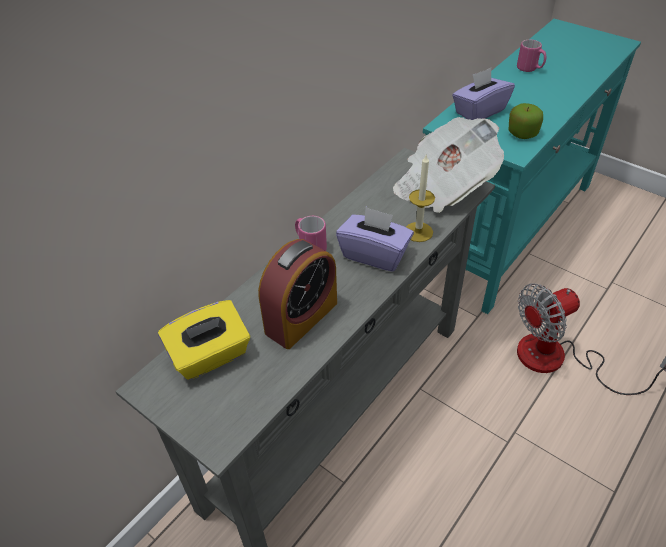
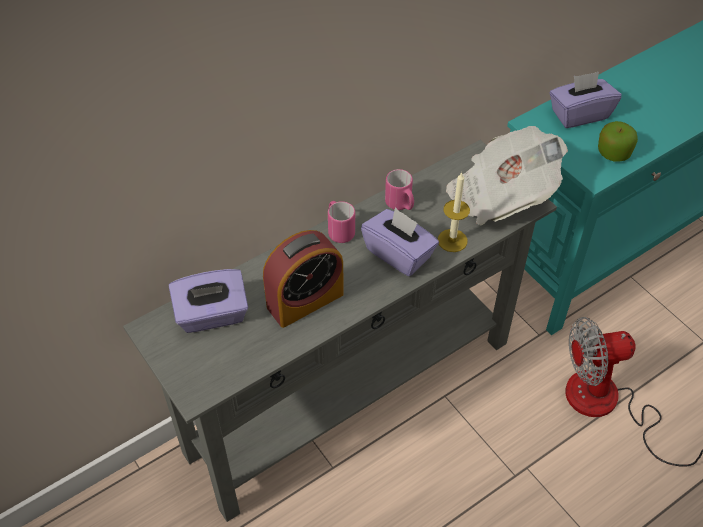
camera: 15 degrees right, 5 degrees up
yellow tissue box [158,300,250,380] -> purple tissue box [169,269,248,333]
pink mug [517,40,546,72] -> pink mug moved to [385,169,414,210]

